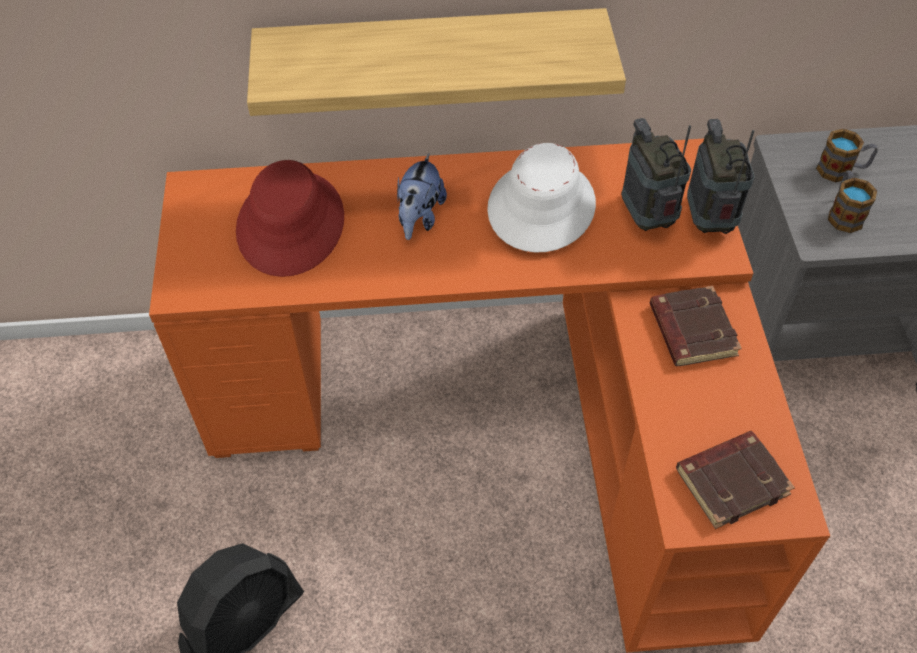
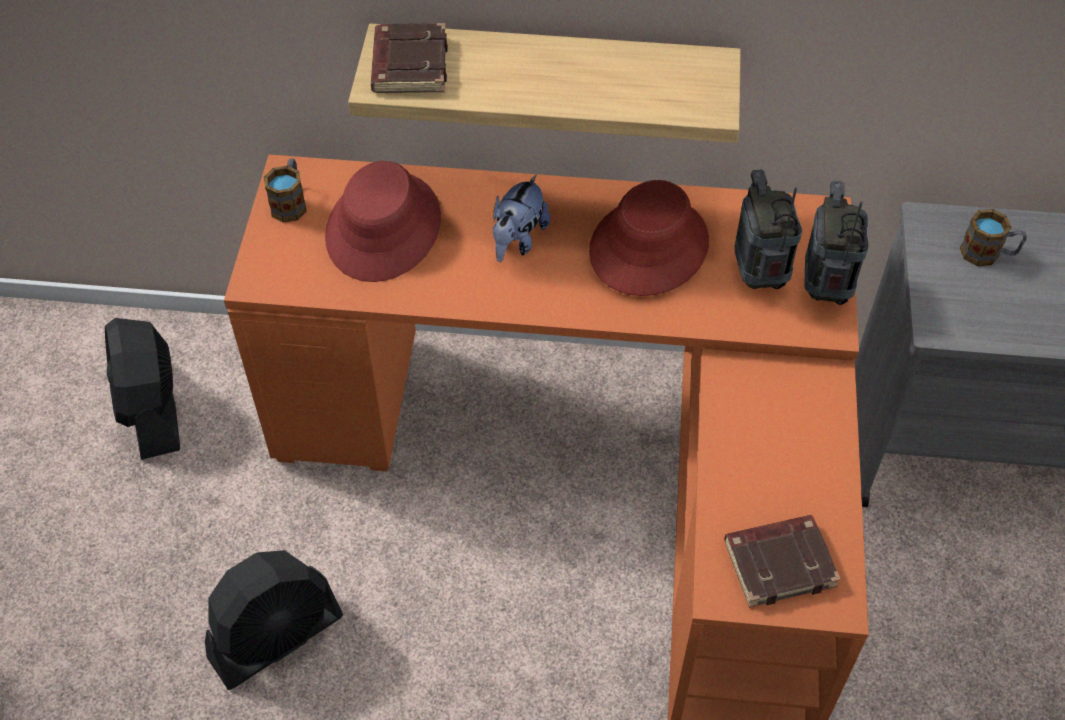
camera: 10 degrees right, 0 degrees up
white hat [487,143,596,253] -> red hat [589,180,709,296]
brown book [650,286,742,366] -> brown book moved to [371,23,448,93]
mug [828,170,877,233] -> mug moved to [264,158,307,223]
none -> black fan [105,318,180,460]

